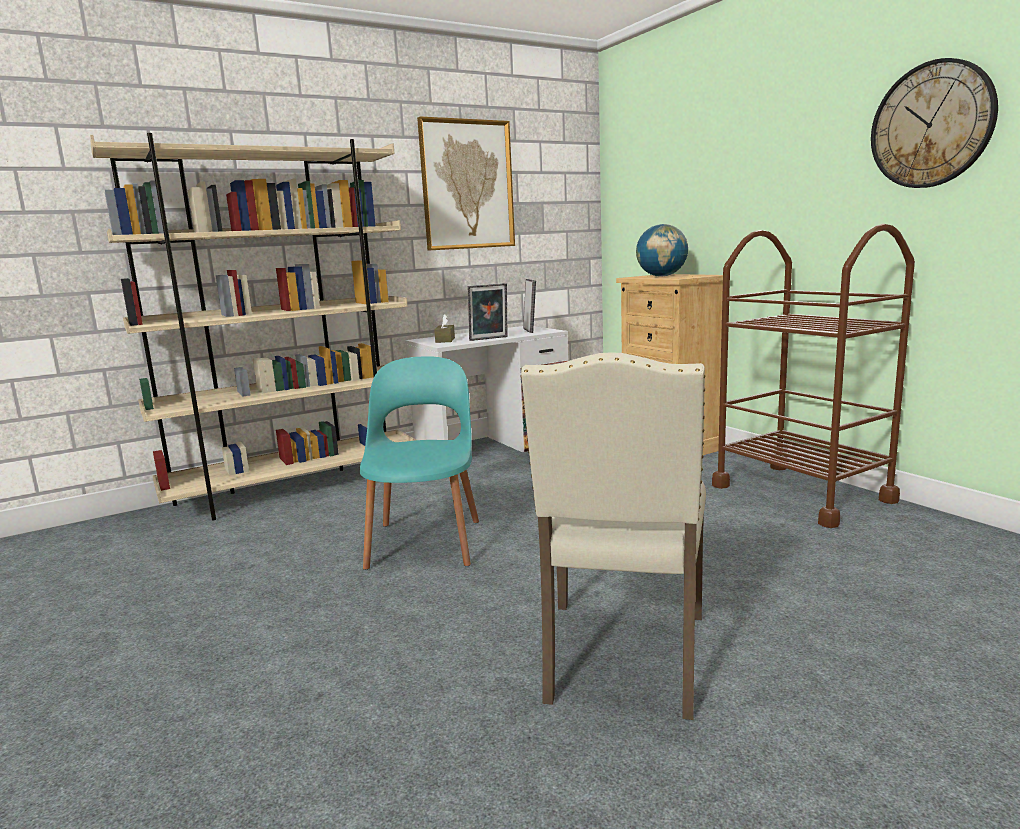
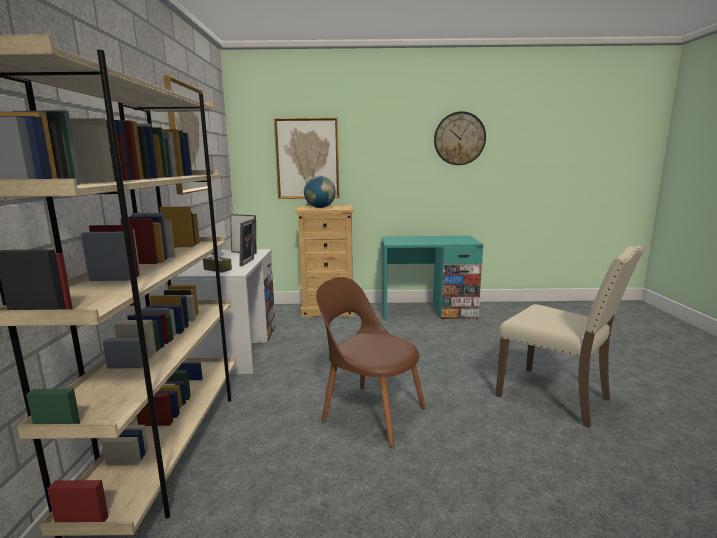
camera: 60 degrees left, 0 degrees up
turquoise chair [360,356,479,570] -> brown chair [316,277,426,447]
brown cart [712,224,915,528] -> turquoise desk [382,236,484,321]
none -> picture [274,117,339,199]

